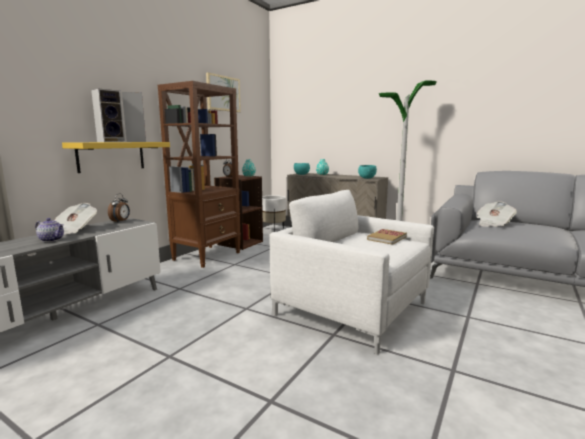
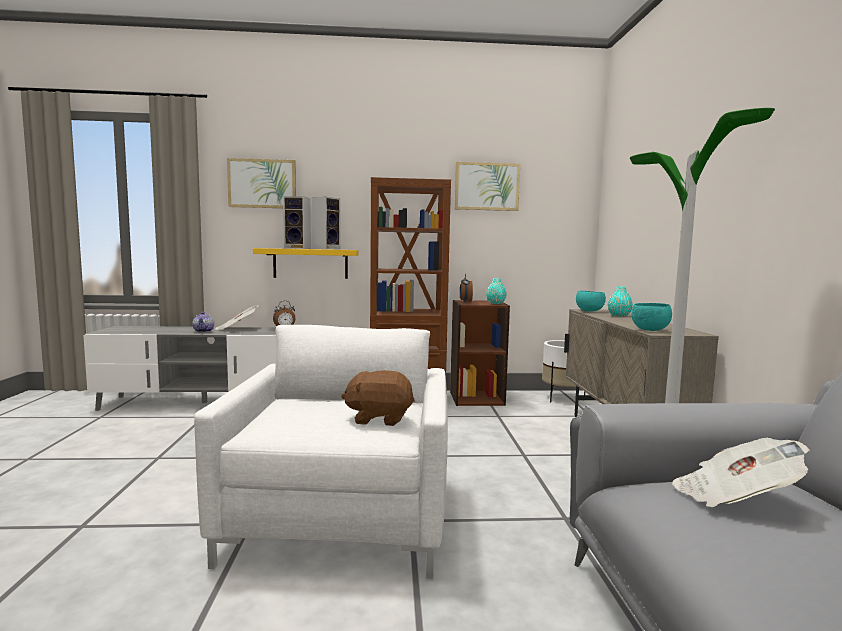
camera: 55 degrees right, 5 degrees down
book [367,229,407,245] -> brown plush toy [341,370,415,426]
none -> picture [227,158,296,208]

